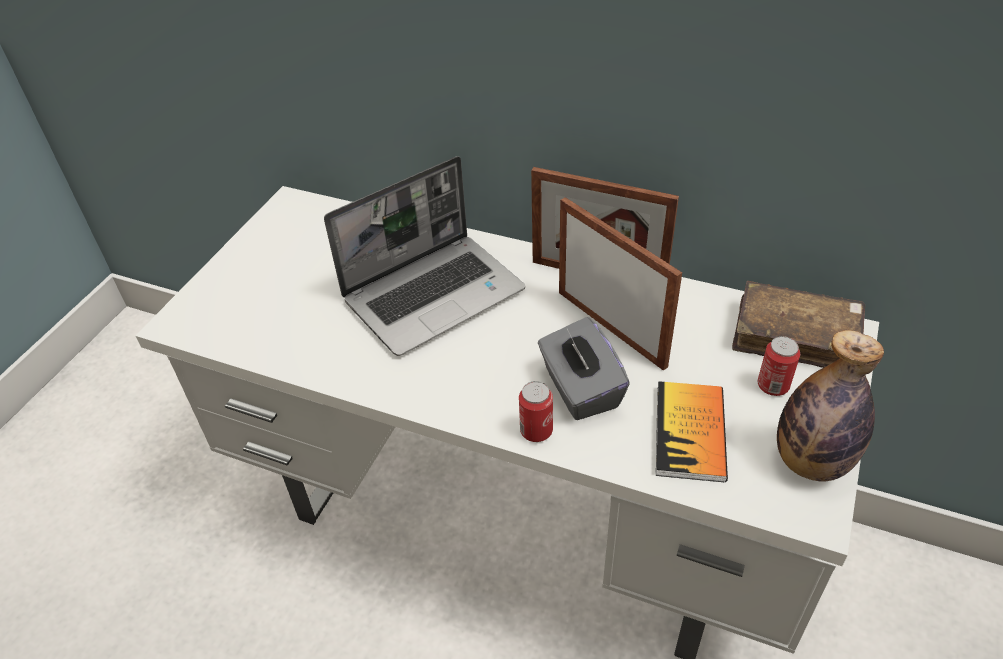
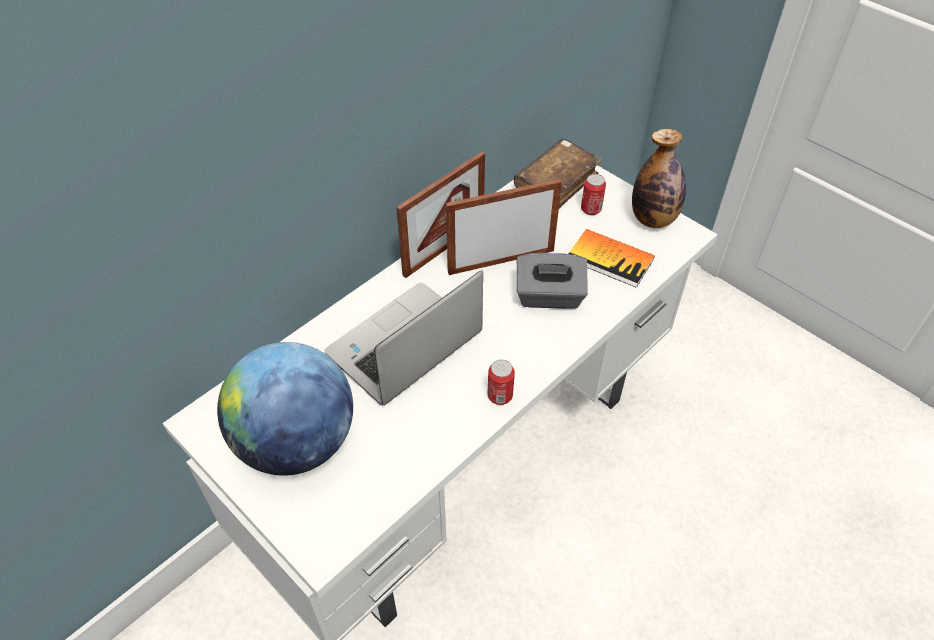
camera: 70 degrees left, 5 degrees up
laptop [324,156,525,356] -> laptop turned 120 degrees counterclockwise [324,270,483,406]
can [519,381,553,442] -> can moved to [487,360,515,405]
none -> globe [217,342,353,476]

